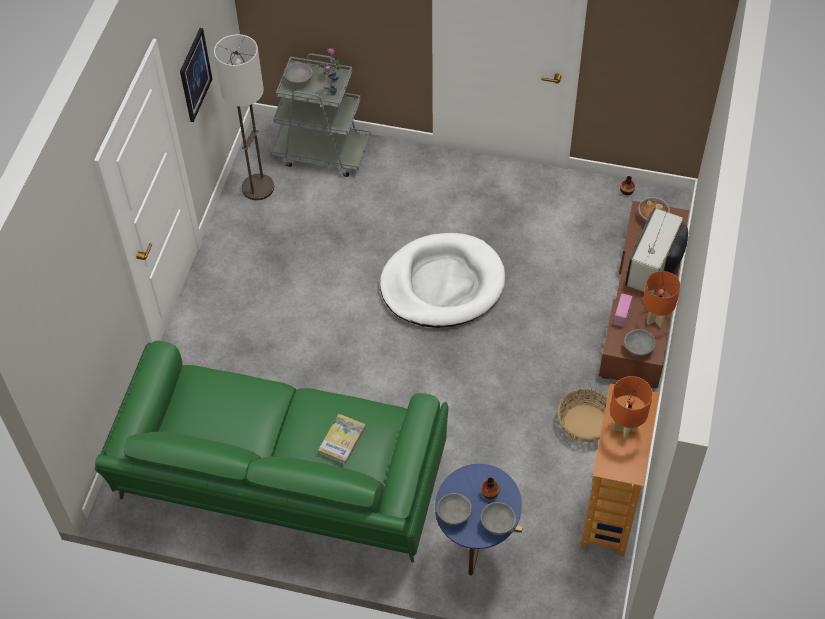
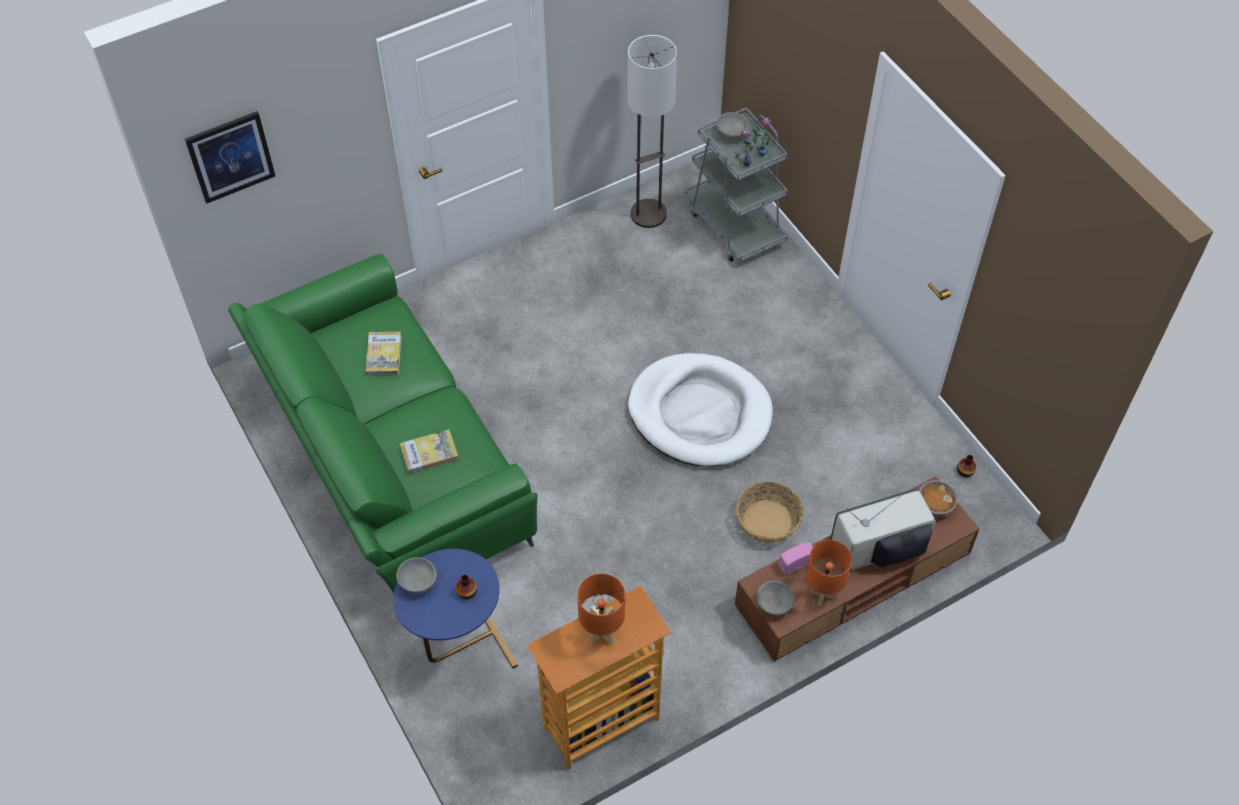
camera: 45 degrees right, 0 degrees up
picture [180,28,212,122] -> picture moved to [185,111,275,204]
grey bowl [481,502,516,535] -> none
basket [558,388,608,442] -> basket moved to [736,481,803,543]
none -> book [365,332,401,376]

